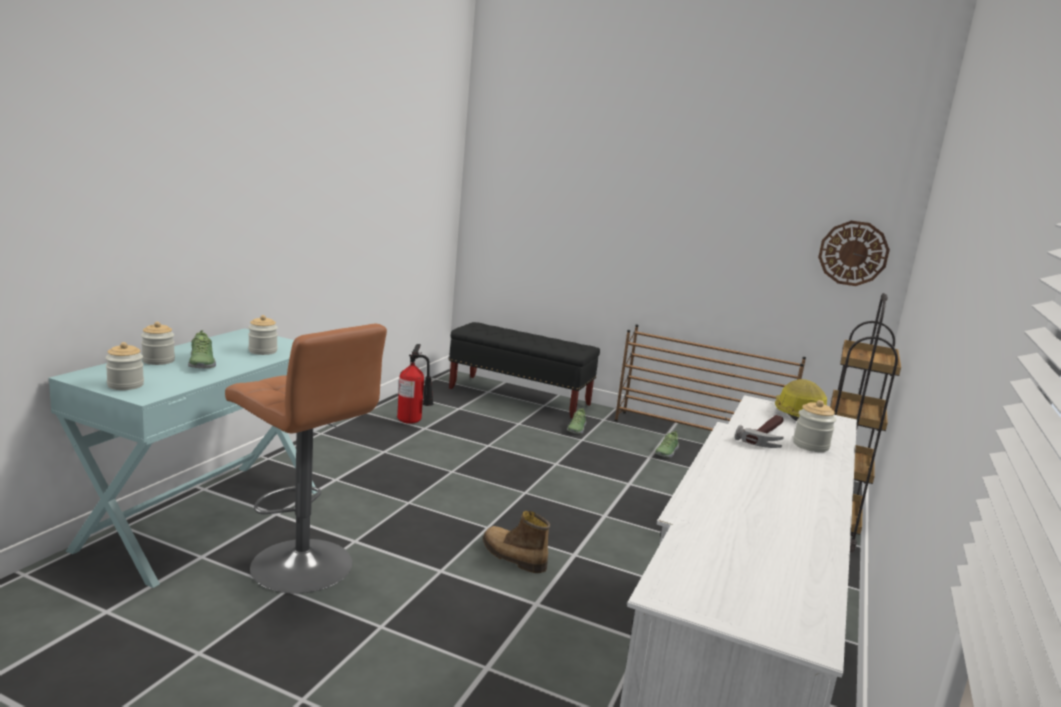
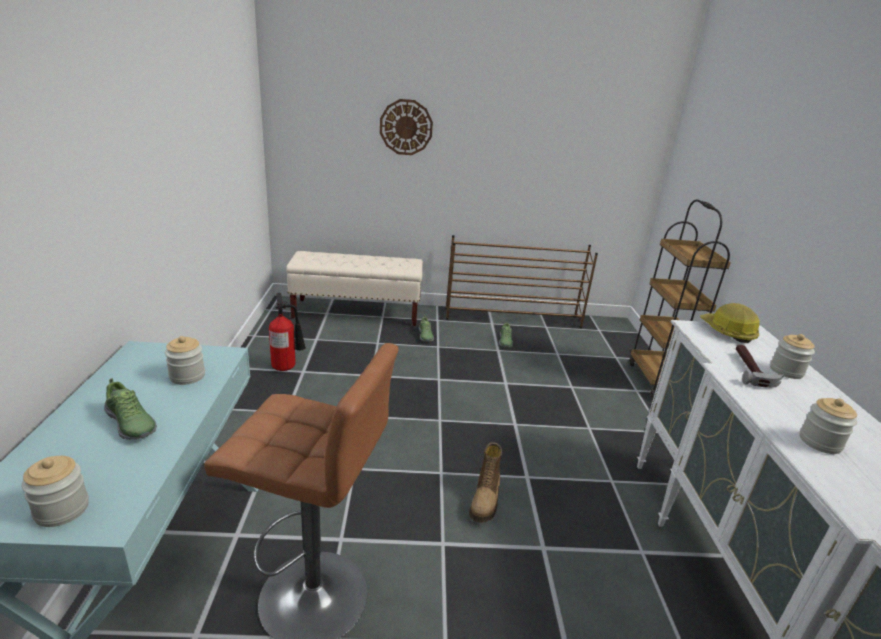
camera: 25 degrees left, 10 degrees up
jar [141,322,175,365] -> jar moved to [799,398,857,454]
black bench [449,322,600,419] -> beige bench [286,251,423,326]
boot [483,511,550,573] -> boot turned 90 degrees counterclockwise [469,442,502,523]
wall clock [818,221,890,286] -> wall clock moved to [380,99,433,155]

